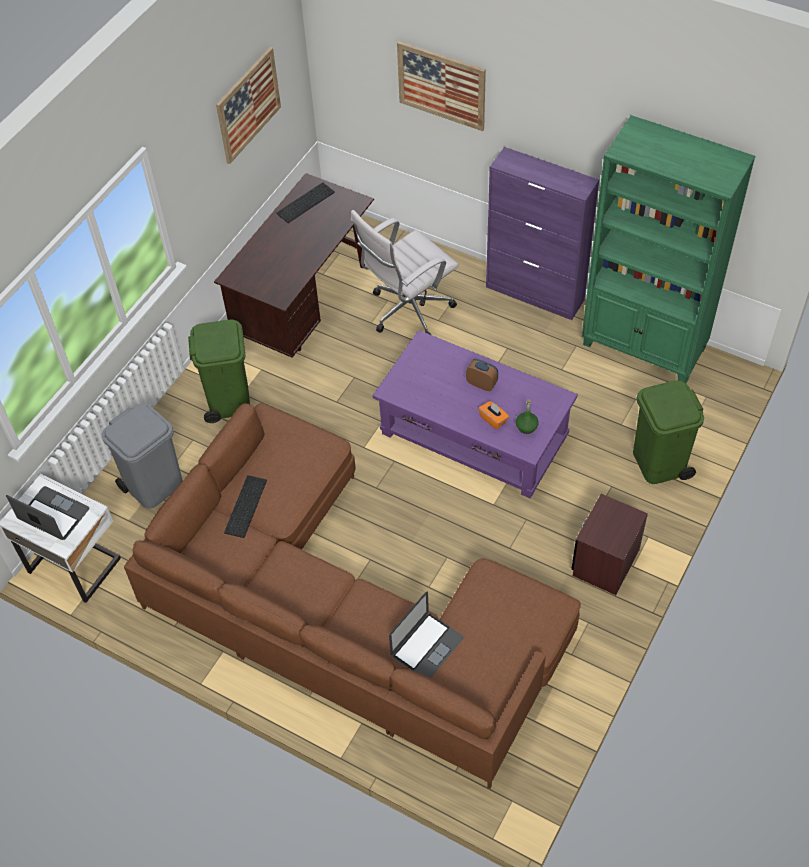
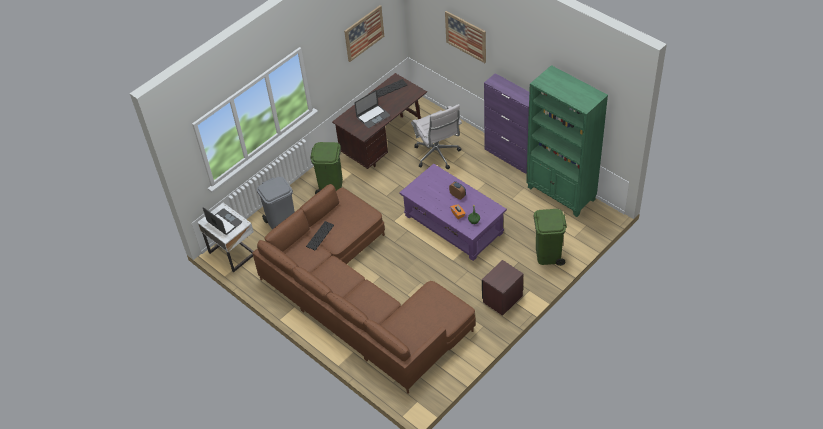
camera: 15 degrees right, 5 degrees down
white office chair [351,210,459,335] -> white office chair turned 90 degrees counterclockwise [411,104,462,169]
laptop [389,592,464,678] -> laptop moved to [355,90,390,128]

